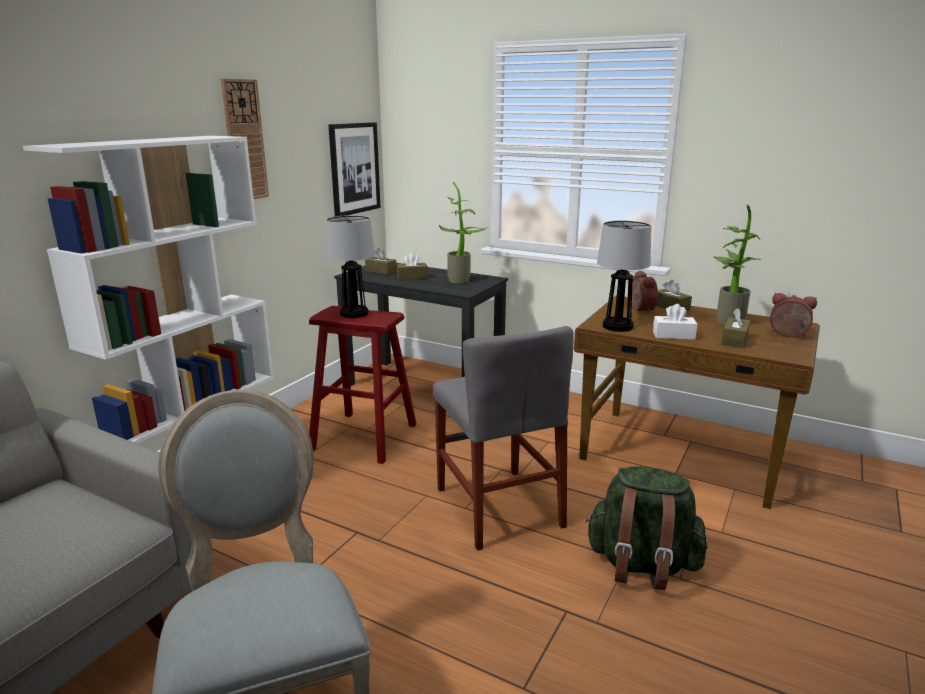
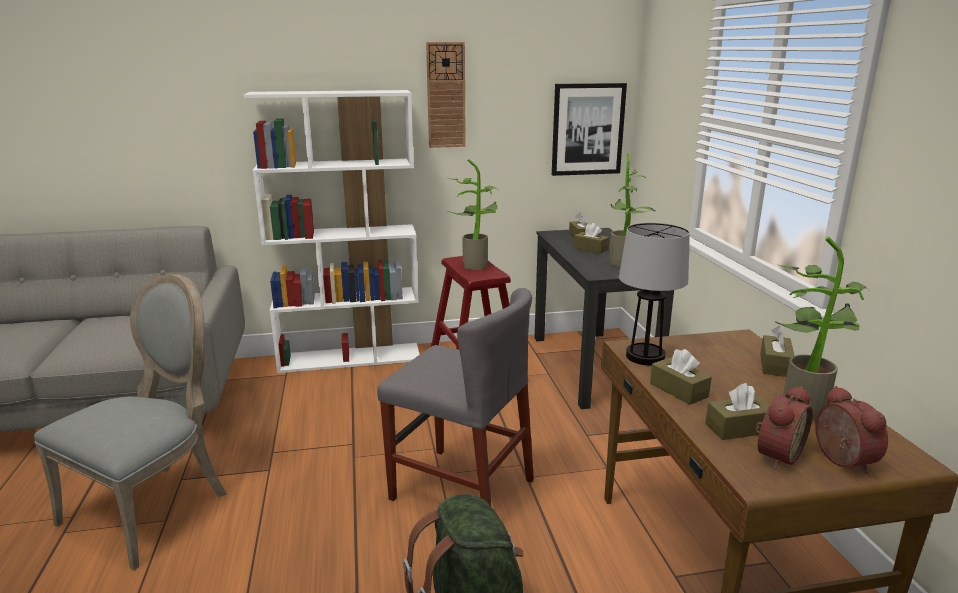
camera: 50 degrees right, 0 degrees up
table lamp [326,215,375,318] -> potted plant [448,159,498,270]
grey chair [433,326,574,551] -> grey chair turned 90 degrees counterclockwise [377,288,534,506]
alarm clock [630,270,658,314] -> alarm clock moved to [756,386,813,469]
white tissue box [653,304,698,340] -> brown tissue box [650,349,712,405]

